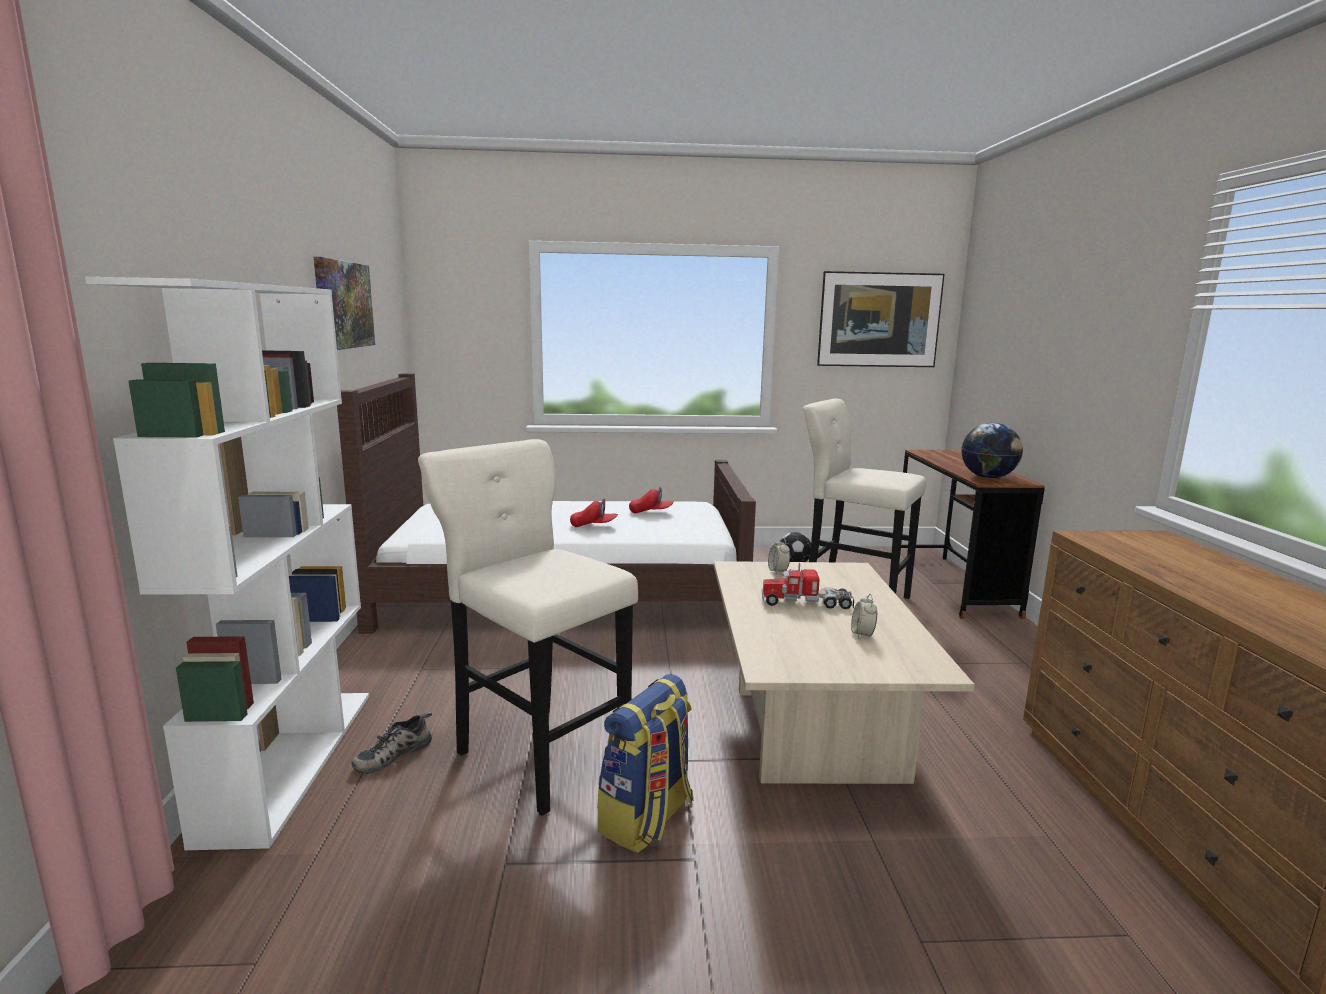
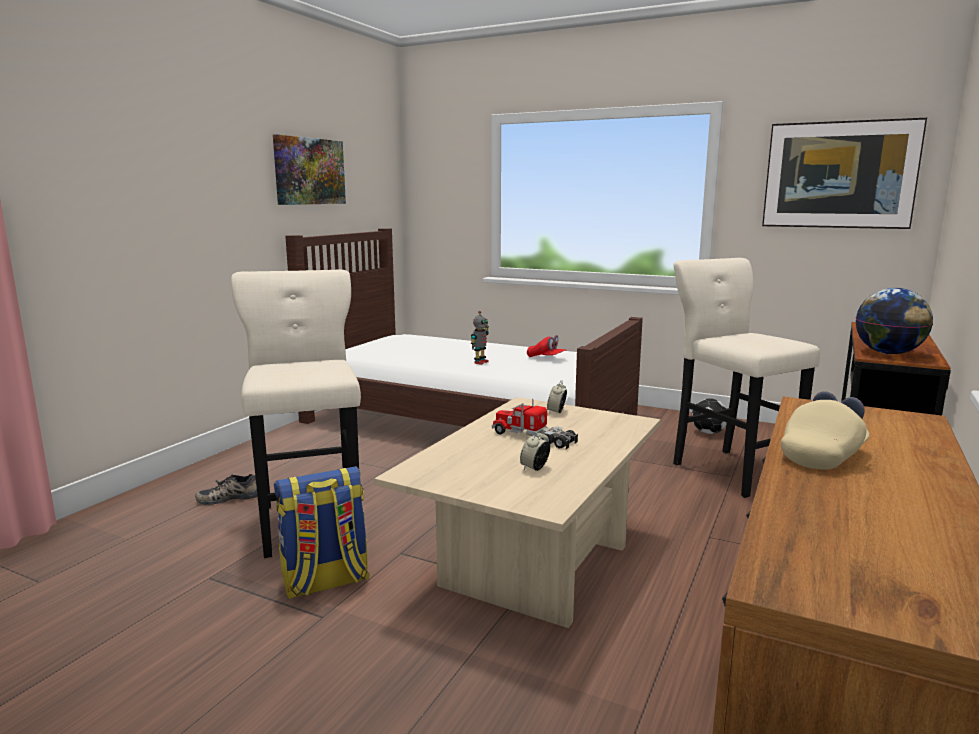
camera: 30 degrees right, 0 degrees up
white bookcase [85,277,369,850] -> none
red cap [570,499,618,527] -> toy robot [471,311,489,365]
none -> beige cap [781,391,870,469]

